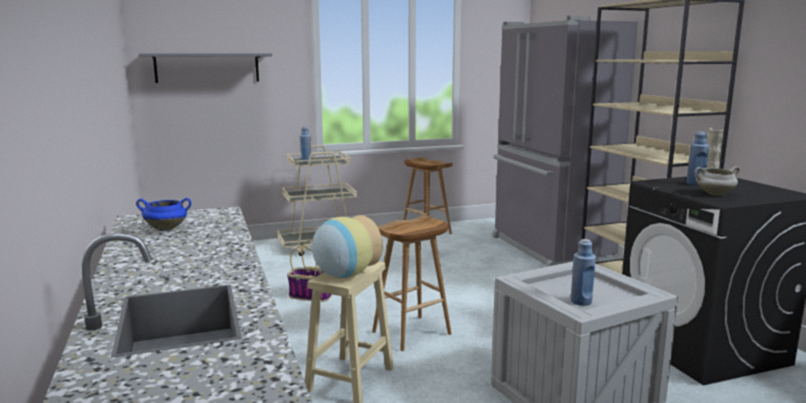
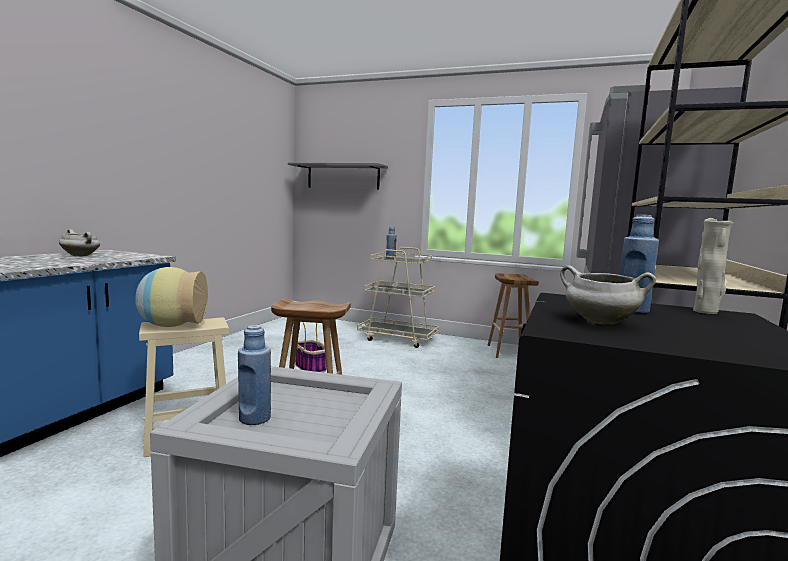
camera: 40 degrees right, 5 degrees down
blue cooking pot [136,198,191,231] -> white cooking pot [59,229,100,256]

